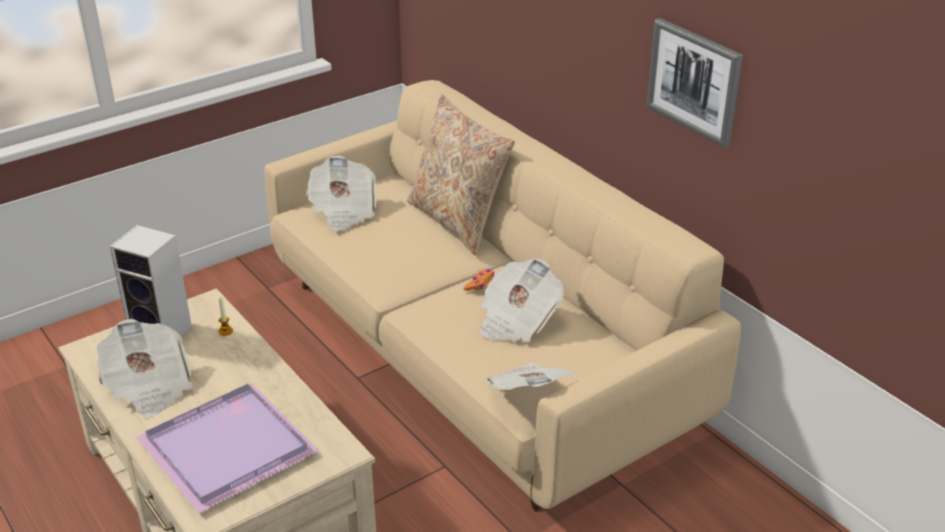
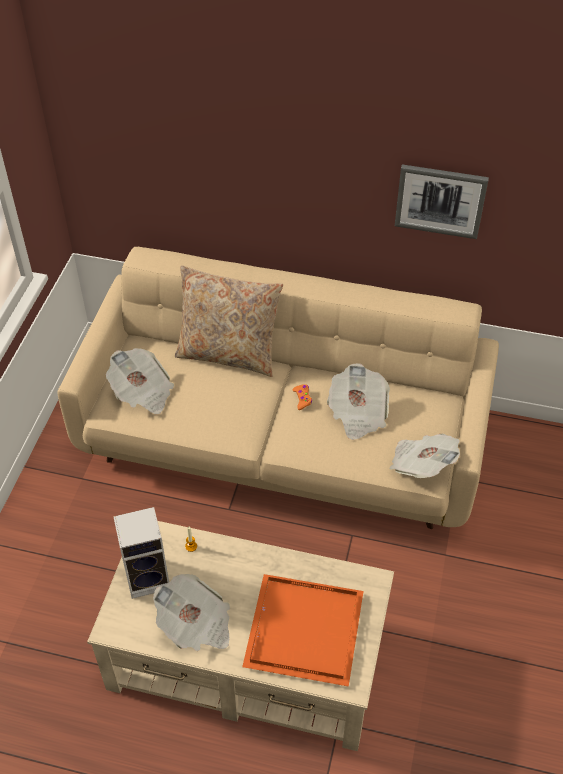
camera: 40 degrees left, 15 degrees up
purple tray [136,383,319,513] -> orange tray [242,574,363,687]

